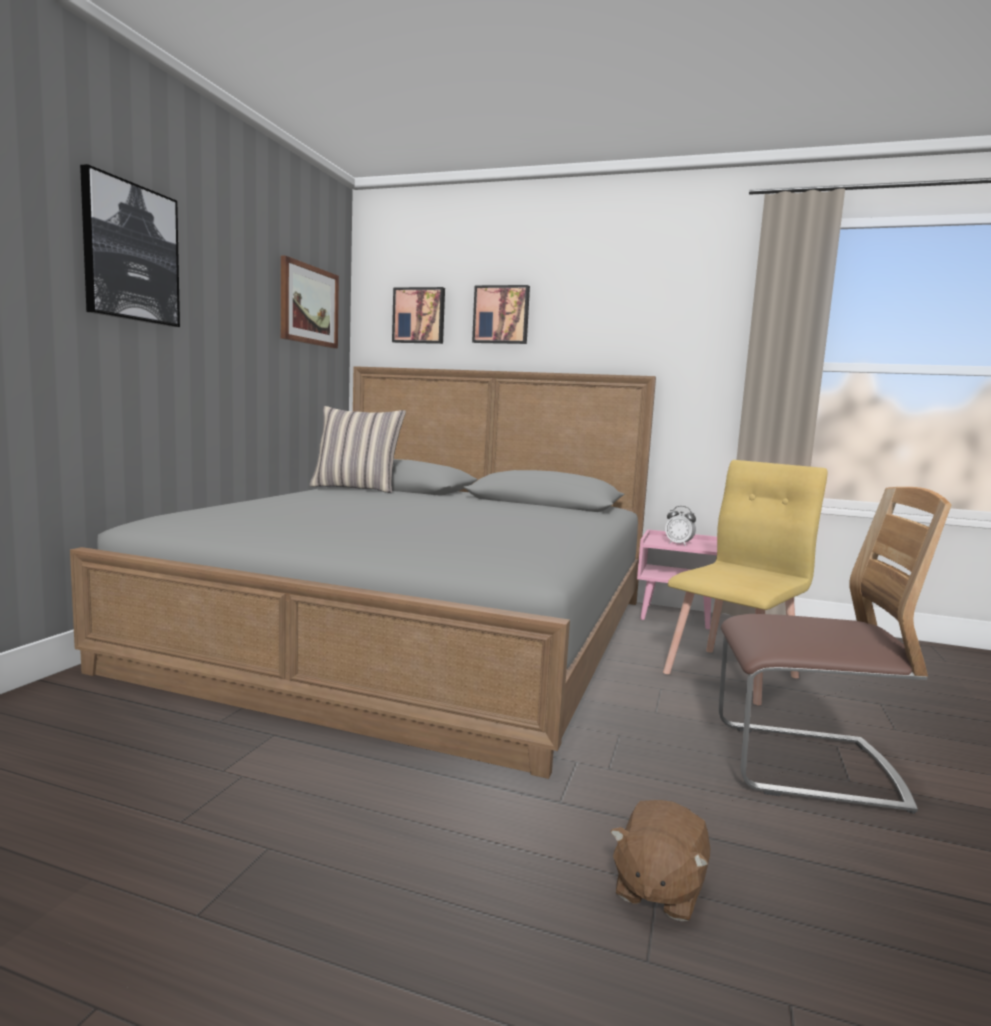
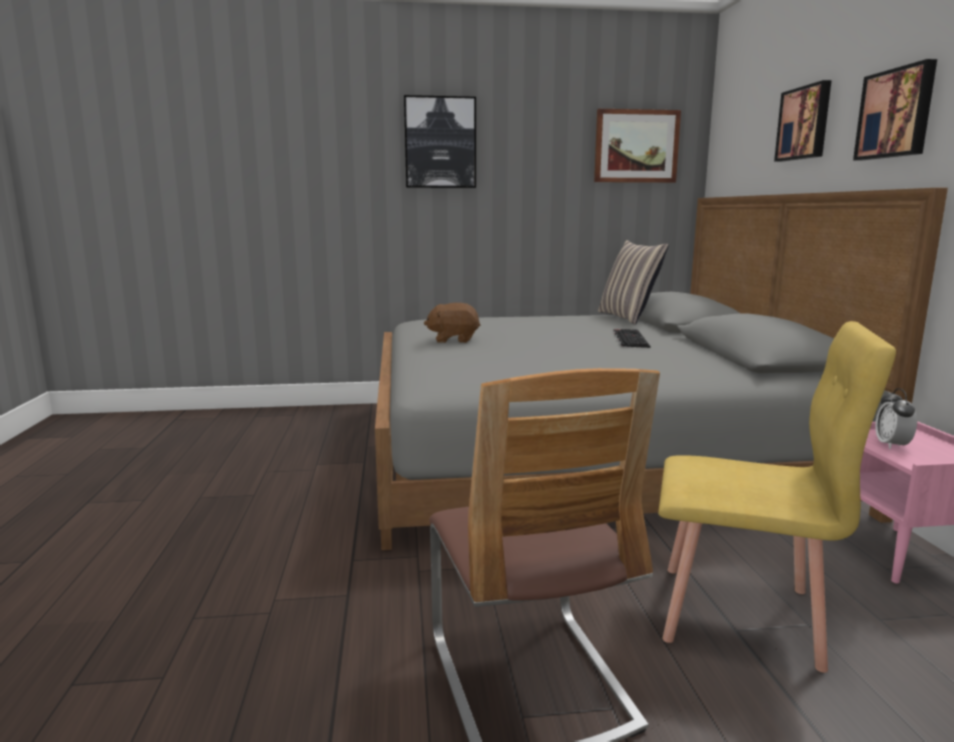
camera: 65 degrees right, 5 degrees up
picture [392,287,445,344] -> picture moved to [853,59,937,160]
brown plush toy [610,800,710,921] -> brown plush toy moved to [424,303,480,343]
none -> keyboard [613,329,651,348]

